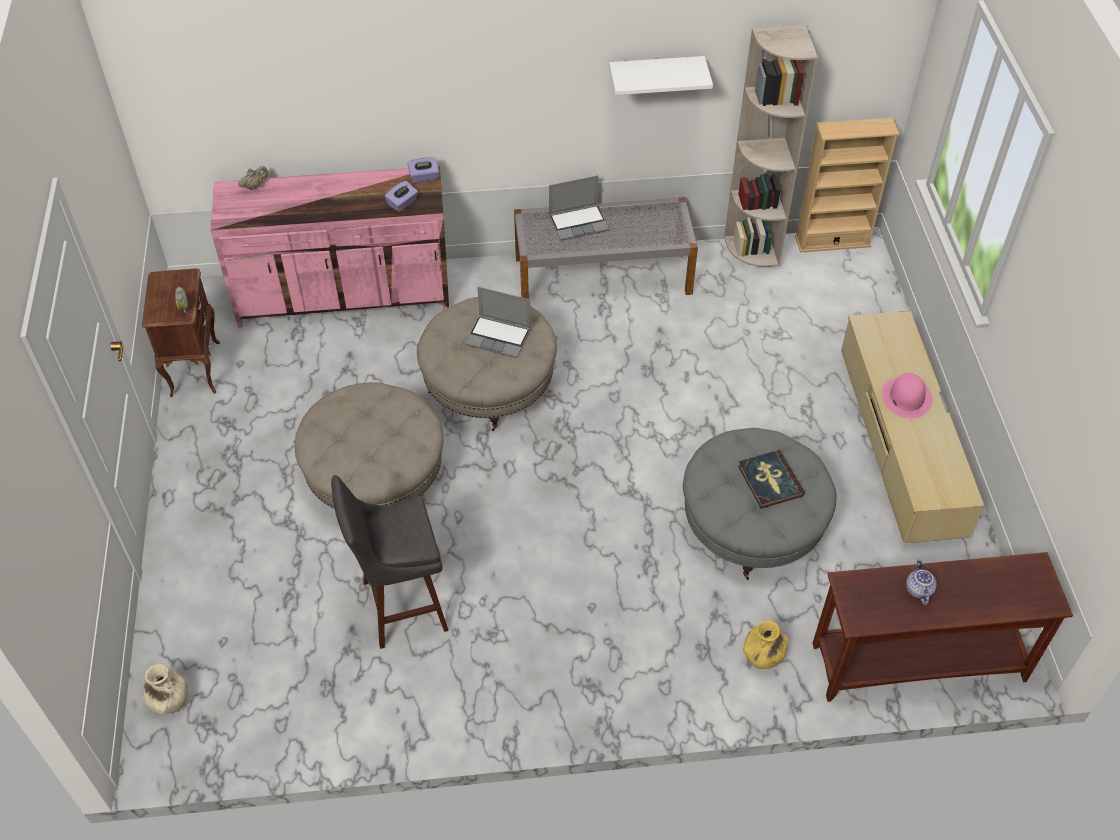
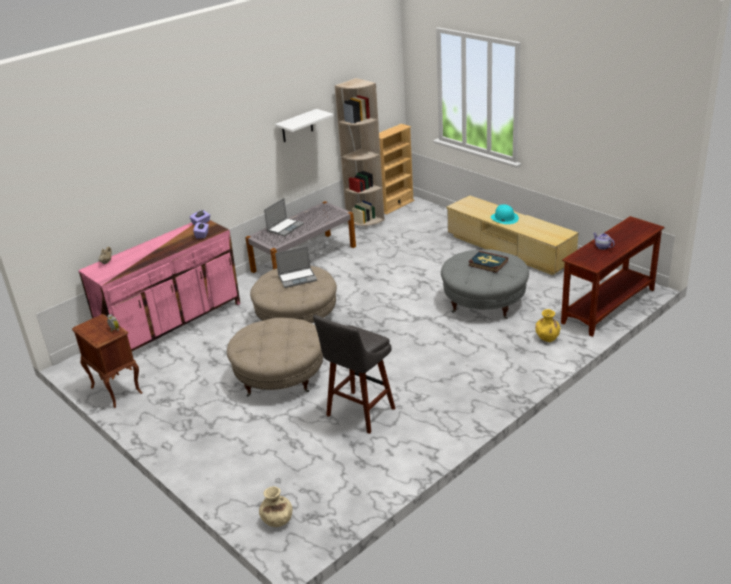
camera: 35 degrees left, 20 degrees down
pink hat [882,373,933,419] -> turquoise hat [491,204,519,224]

